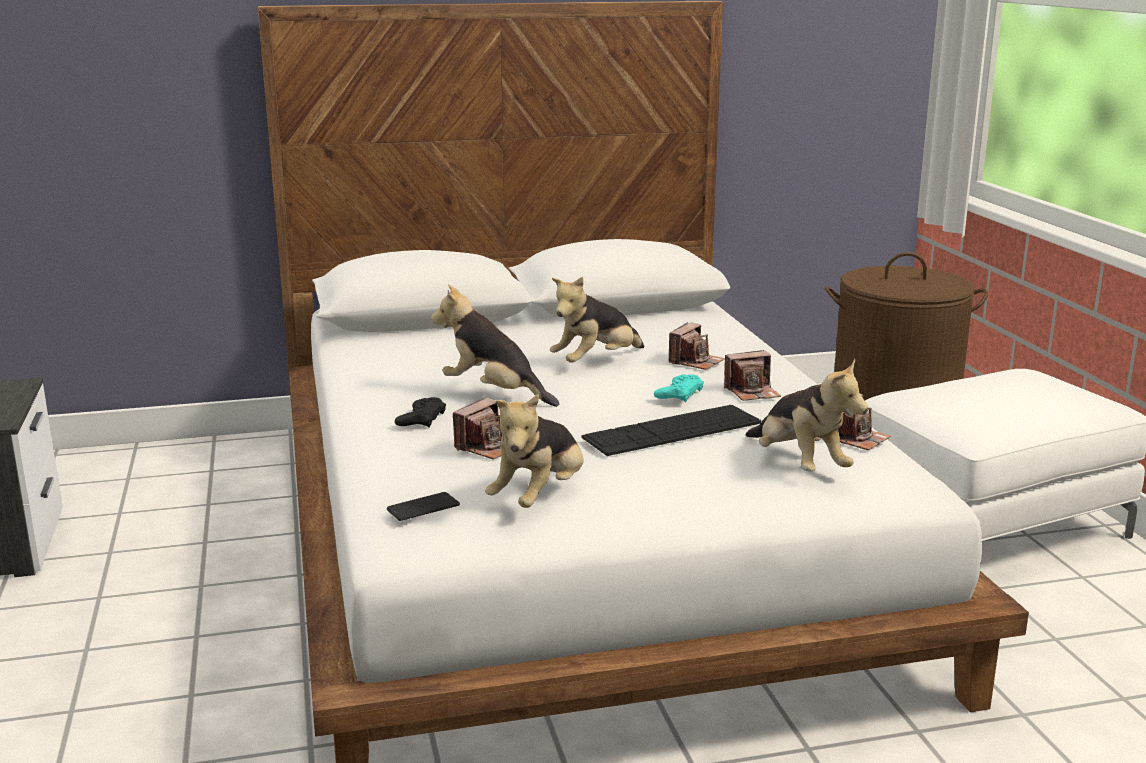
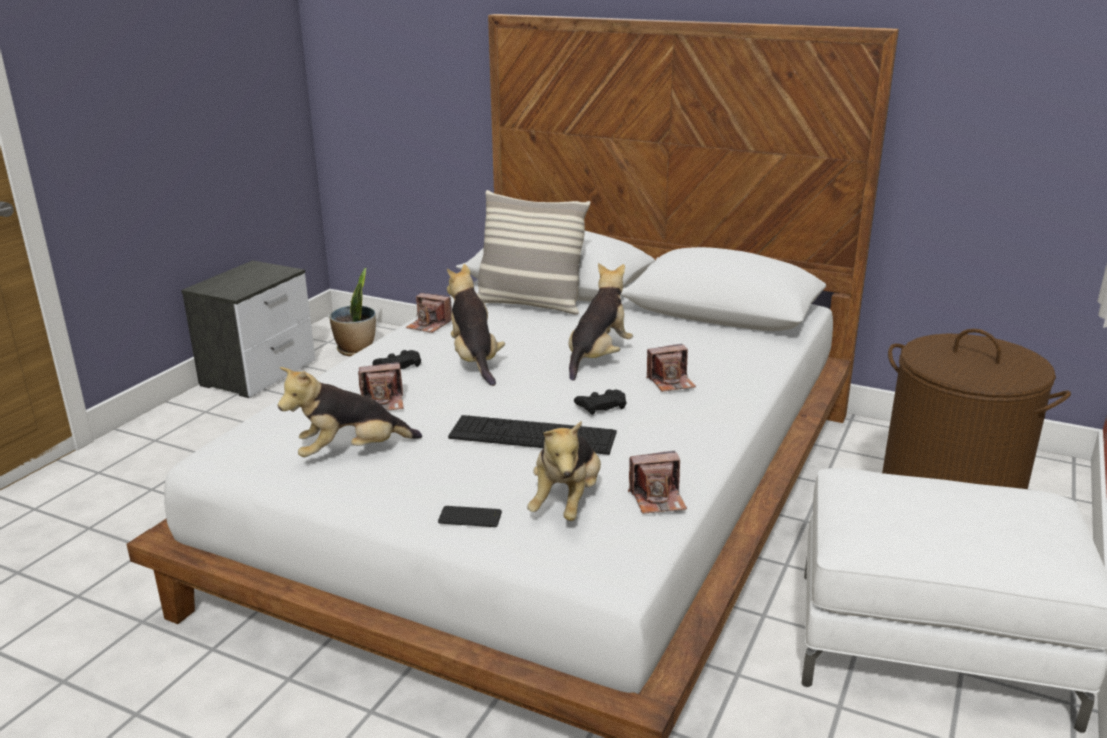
camera: 40 degrees right, 5 degrees up
phone [387,492,460,521] -> phone moved to [438,506,502,527]
plush toy [550,276,644,363] -> plush toy turned 120 degrees clockwise [568,263,633,381]
turquoise game controller [654,374,704,402] -> black game controller [574,390,627,415]
camera [724,350,781,401] -> camera moved to [406,293,452,333]
none -> potted plant [329,267,376,356]
none -> pillow [477,190,590,314]

